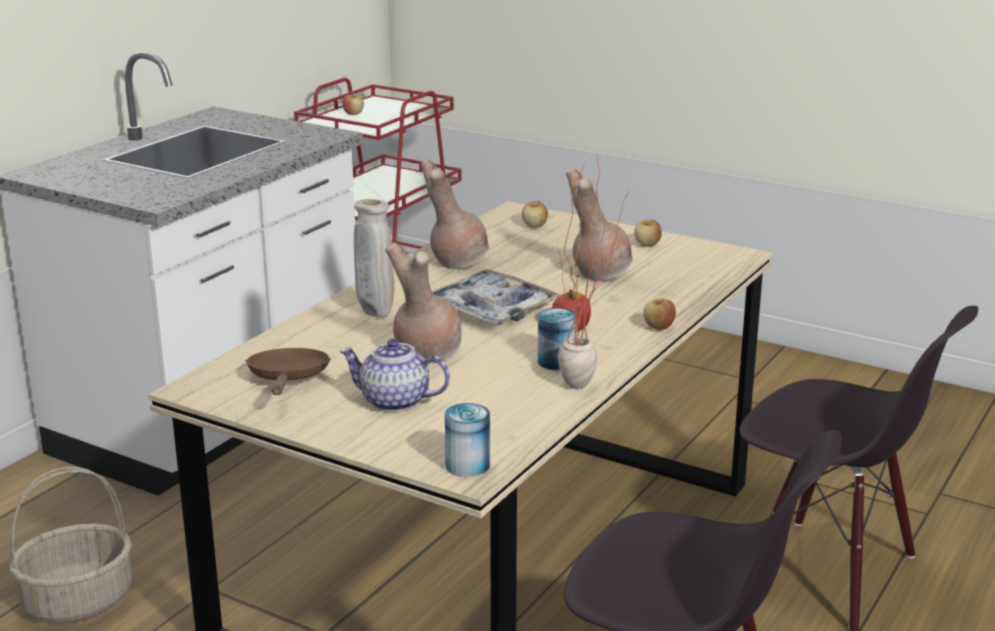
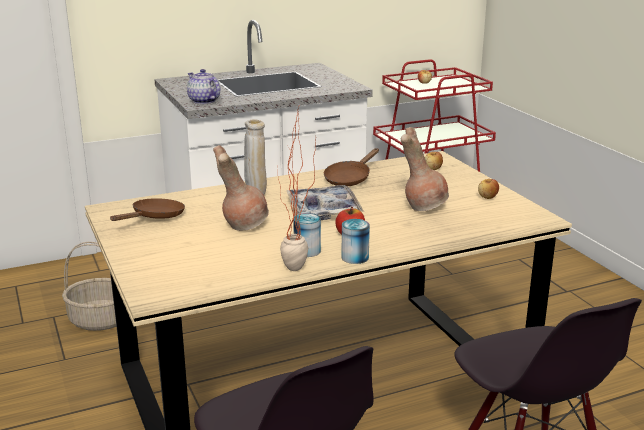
camera: 35 degrees right, 0 degrees up
teapot [339,339,450,412] -> teapot moved to [187,69,220,104]
brown vase [421,159,489,269] -> brown frying pan [324,148,379,186]
can [445,403,490,477] -> can moved to [341,219,370,264]
apple [643,299,676,330] -> none

